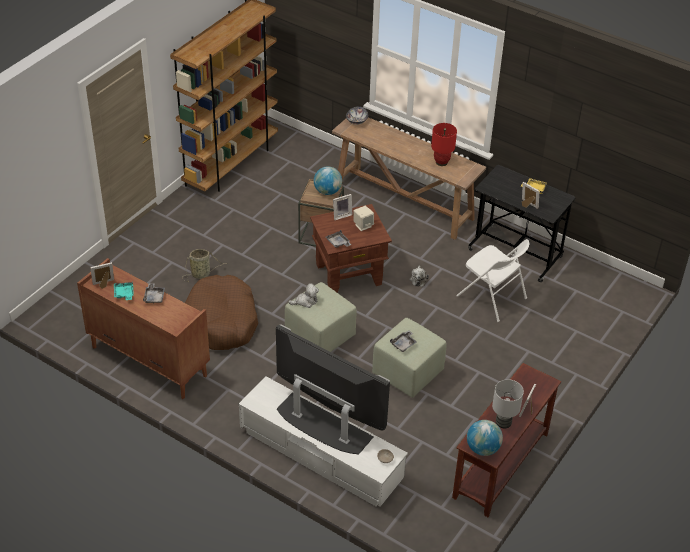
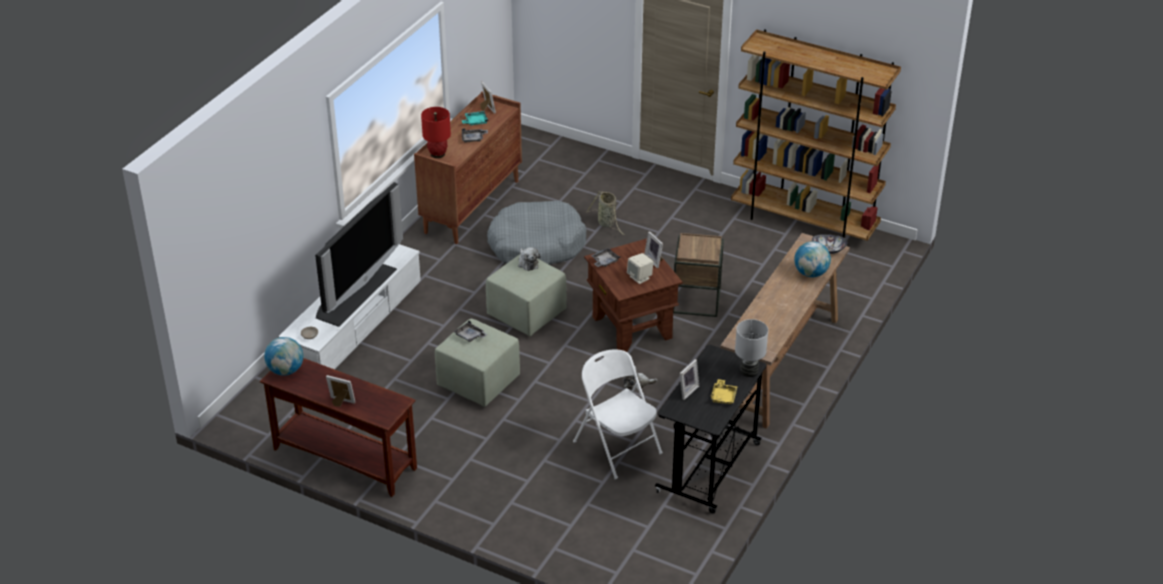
camera: 85 degrees right, 5 degrees down
brown dog bed [185,275,258,350] -> grey dog bed [487,201,586,265]
globe [314,166,342,195] -> globe moved to [794,241,831,278]
red table lamp [431,123,457,166] -> red table lamp moved to [421,107,451,158]
white chair [457,239,529,322] -> white chair turned 105 degrees clockwise [573,350,663,480]
grey table lamp [492,379,524,428] -> grey table lamp moved to [735,319,768,377]

